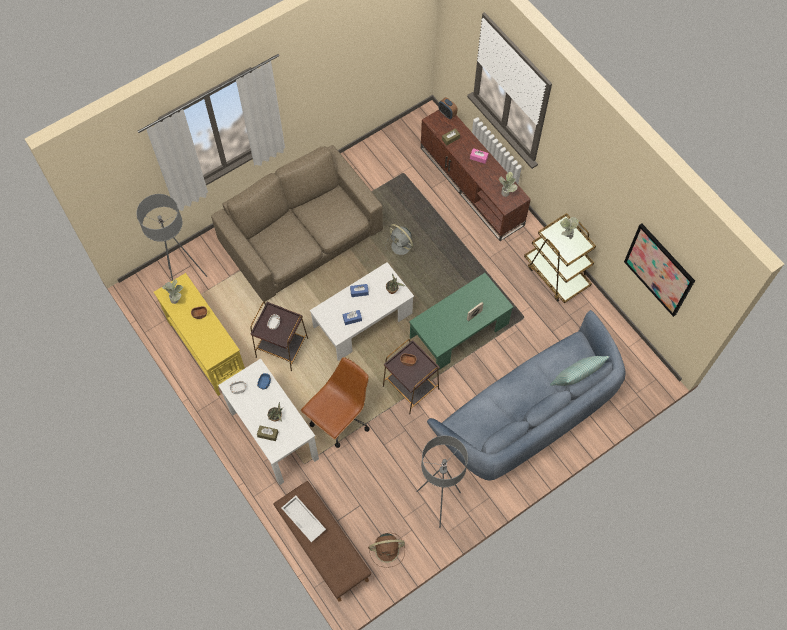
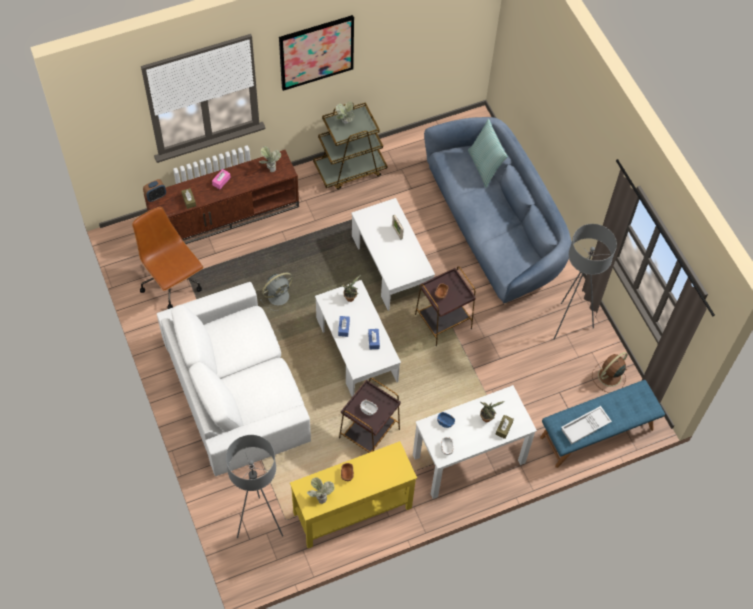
camera: 80 degrees left, 5 degrees down
brown sofa [211,145,383,302] -> white sofa [157,282,311,476]
brown bench [273,481,371,602] -> blue bench [540,380,665,468]
brown office chair [301,357,369,448] -> brown office chair moved to [132,207,203,309]
brown fan [368,533,405,568] -> brown fan turned 135 degrees counterclockwise [592,352,628,393]
green coffee table [409,273,513,370] -> white coffee table [351,198,435,311]
picture [624,224,695,317] -> picture moved to [279,15,354,91]

